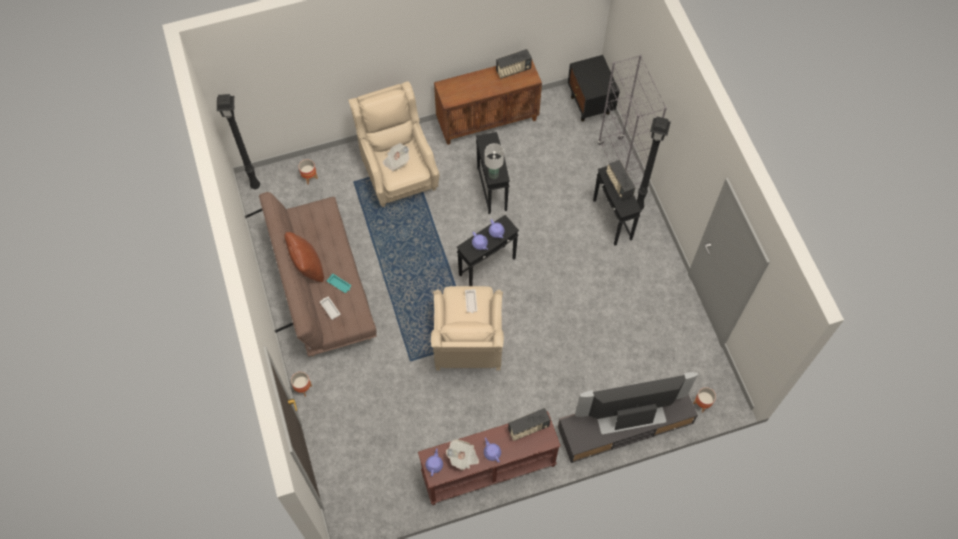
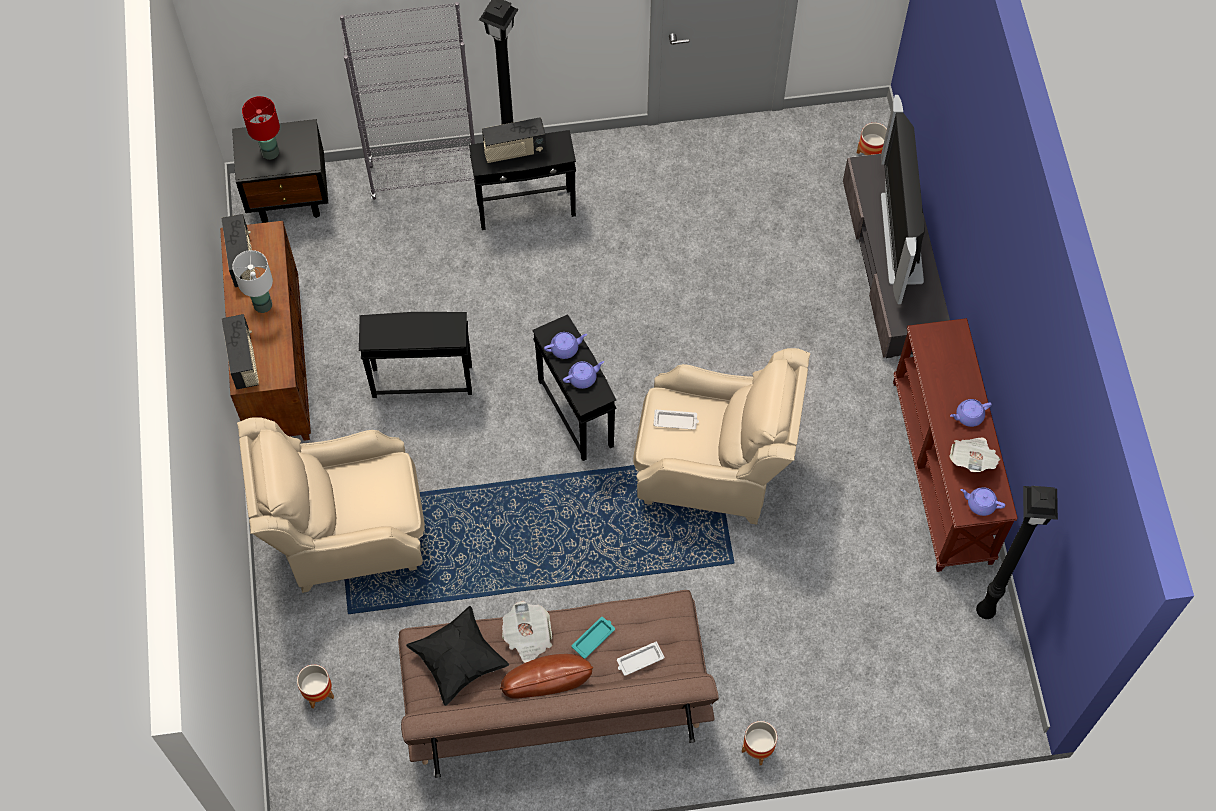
camera: 80 degrees left, 0 degrees up
black floor lamp [217,94,260,189] -> black floor lamp moved to [976,486,1058,619]
newspaper [382,143,410,172] -> newspaper moved to [502,601,552,663]
white table lamp [485,143,504,179] -> white table lamp moved to [232,250,273,313]
radio [508,408,550,441] -> radio moved to [222,314,259,389]
none -> red table lamp [242,96,280,160]
none -> black pillow [406,606,509,706]

